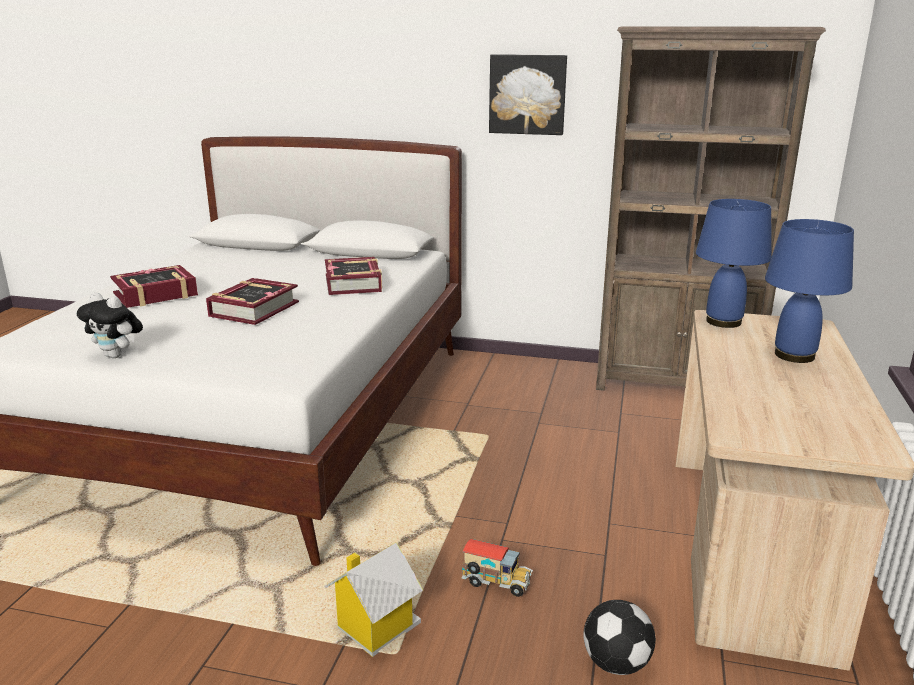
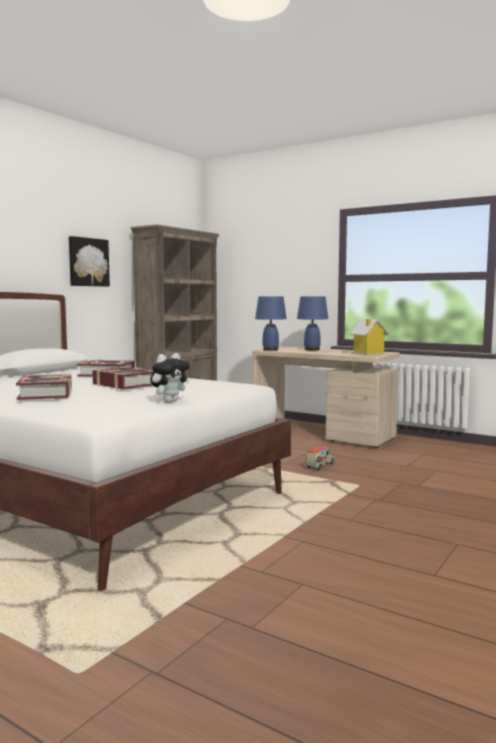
camera: 70 degrees left, 15 degrees down
toy house [324,542,423,657] -> toy house moved to [349,319,389,356]
football [583,600,656,675] -> none

